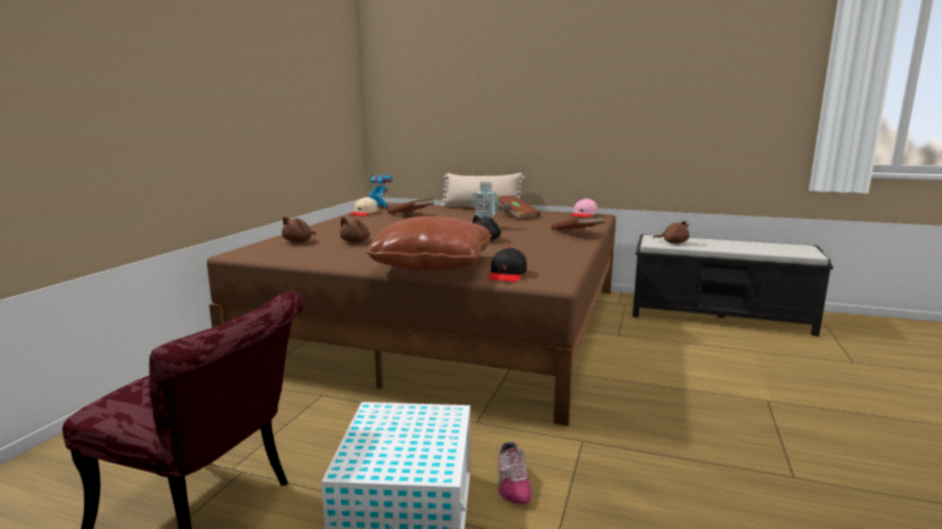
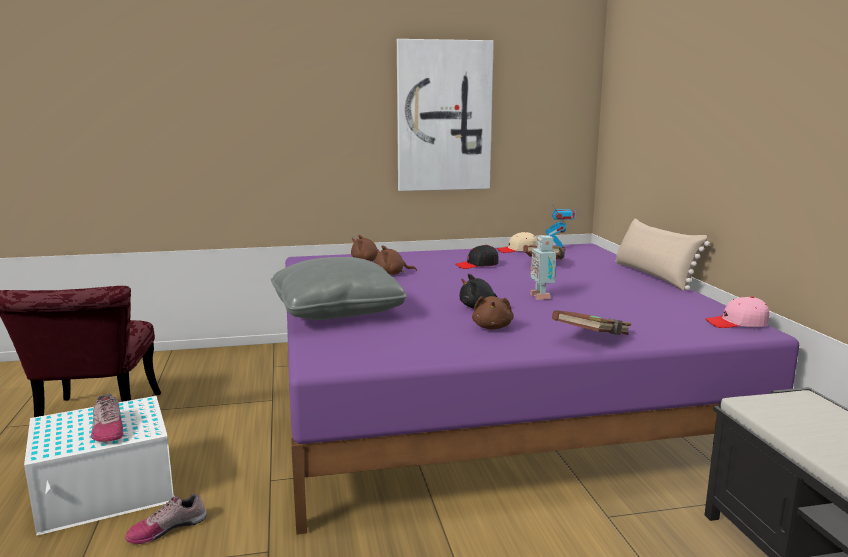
camera: 60 degrees right, 0 degrees up
brown bed [207,202,616,426] -> purple bed [285,243,799,535]
brown pillow [365,216,492,271] -> grey pillow [271,257,407,320]
black cap [489,247,527,282] -> black cap moved to [455,245,499,269]
brown book [496,195,541,221] -> none
brown plush toy [653,221,689,244] -> brown plush toy moved to [472,296,513,329]
none -> shoe [91,394,123,442]
none -> picture [397,39,494,191]

